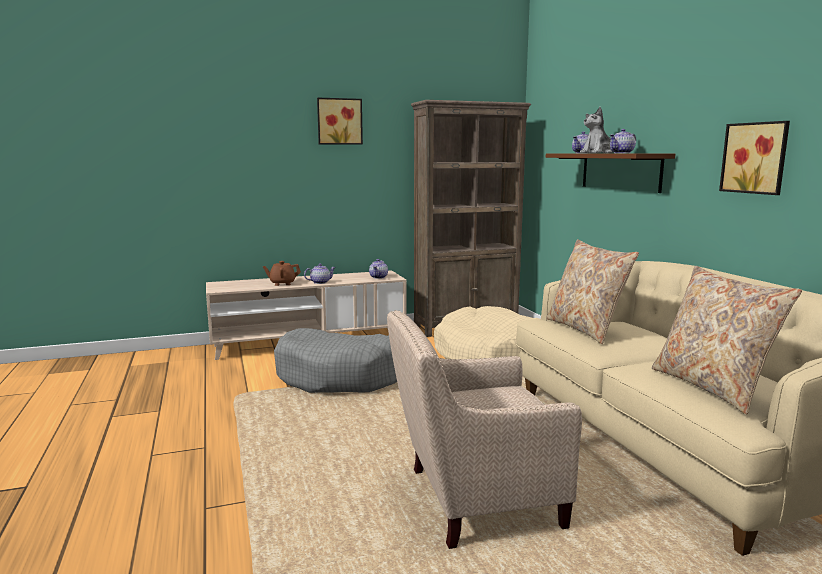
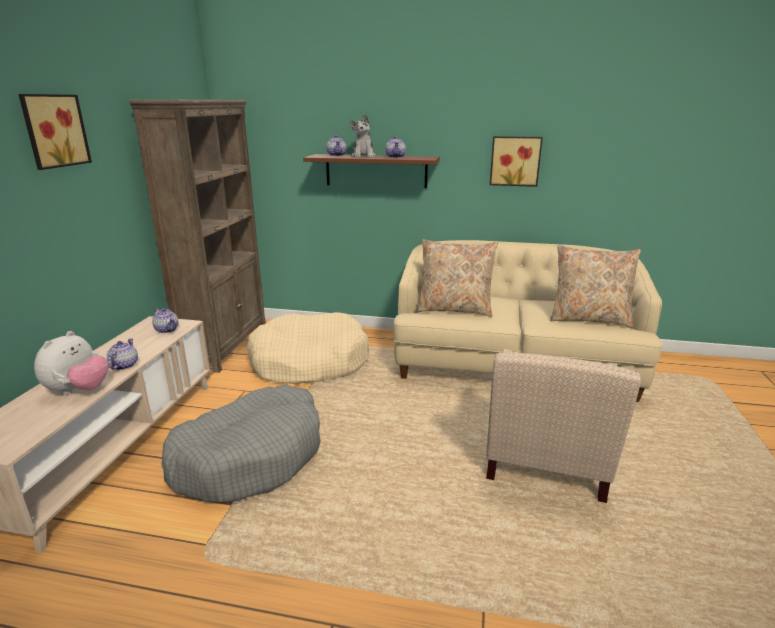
camera: 60 degrees left, 10 degrees up
brown teapot [263,261,301,286] -> plush toy [34,331,109,395]

